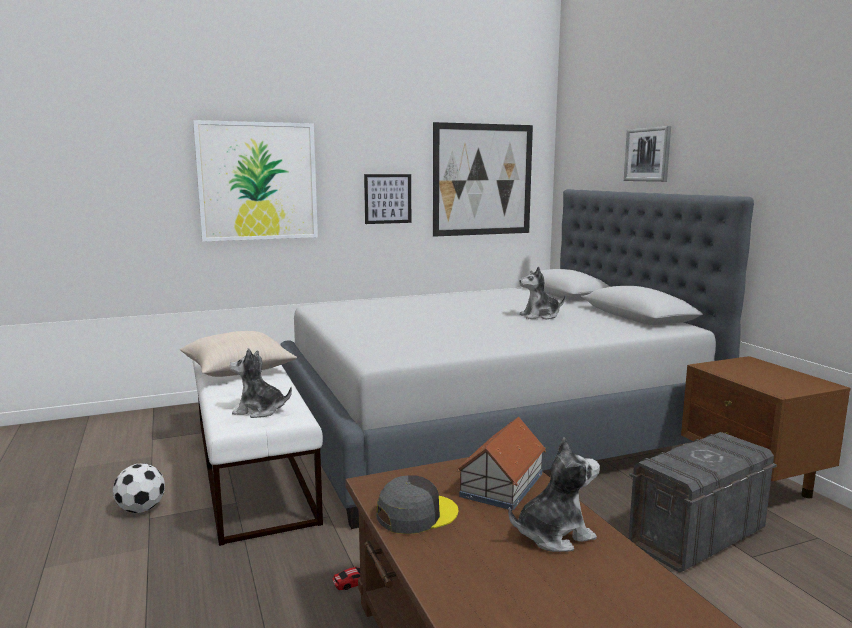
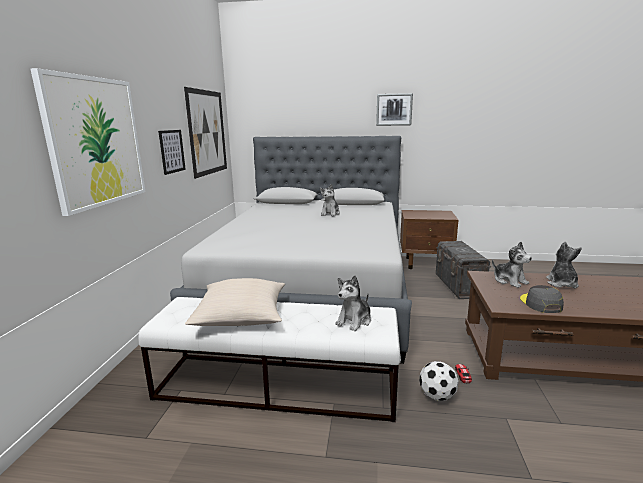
camera: 60 degrees left, 5 degrees up
football [113,464,165,513] -> football moved to [419,361,459,401]
toy house [456,417,546,511] -> plush toy [492,242,532,288]
picture [624,126,671,182] -> picture moved to [376,93,413,126]

